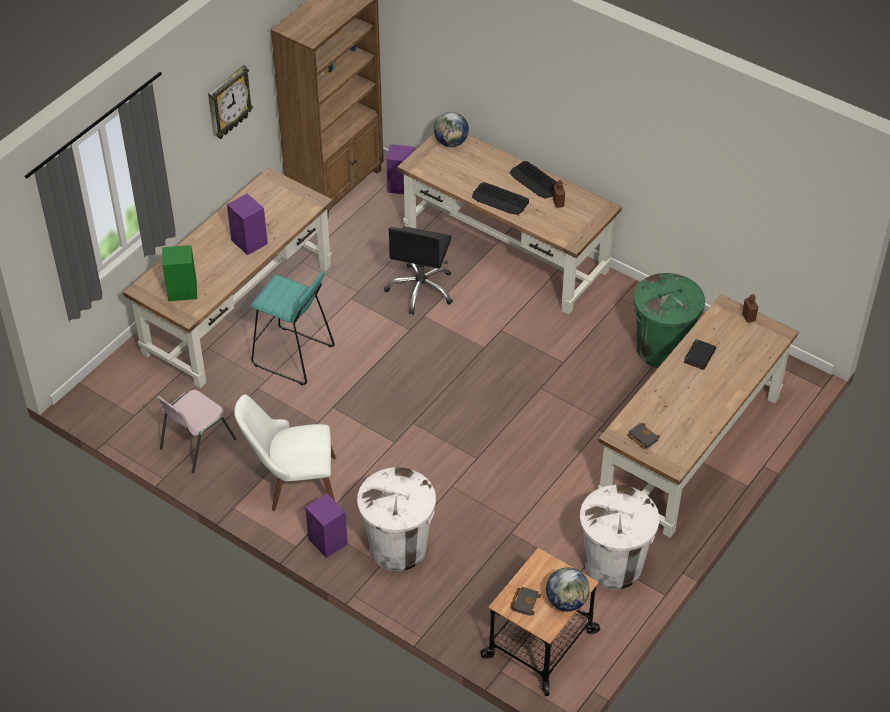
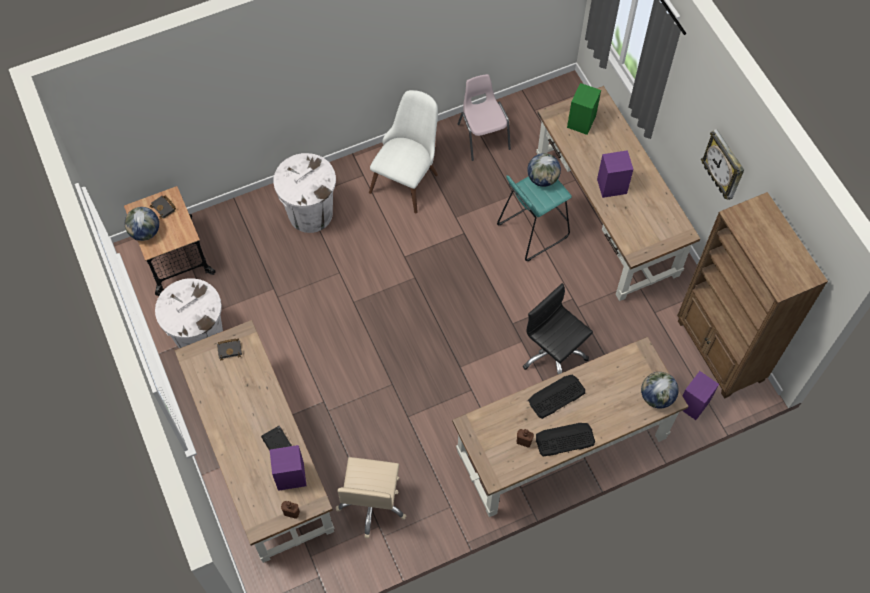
camera: 120 degrees right, 15 degrees up
purple speaker [305,494,348,558] -> purple speaker moved to [270,445,306,491]
green trash can [634,273,705,368] -> beige office chair [336,457,406,538]
none -> globe [527,153,561,187]

